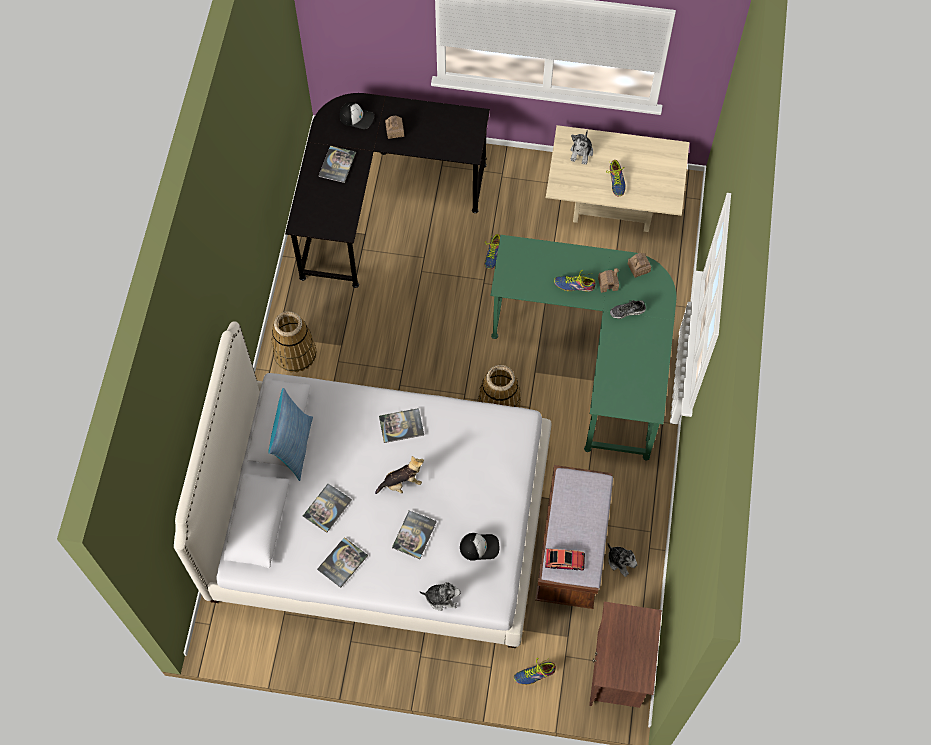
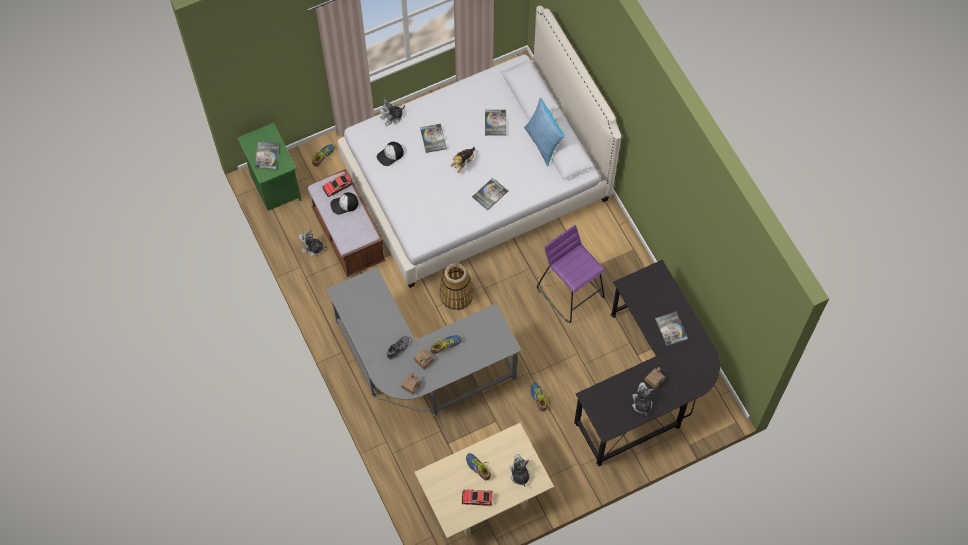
camera: 145 degrees right, 0 degrees up
basket [272,311,317,373] -> none
book [317,537,368,588] -> book moved to [255,142,279,170]
cap [340,102,374,129] -> cap moved to [330,192,358,215]
green desk [490,235,676,461] -> grey desk [326,267,522,416]
brown nightstand [589,602,662,708] -> green nightstand [237,123,301,211]
none -> toy car [462,490,493,506]
none -> purple stool [537,225,605,323]
none -> plush toy [632,382,654,416]

